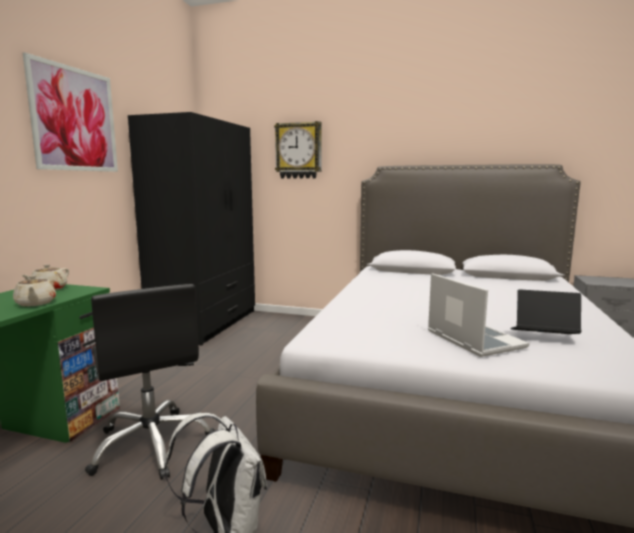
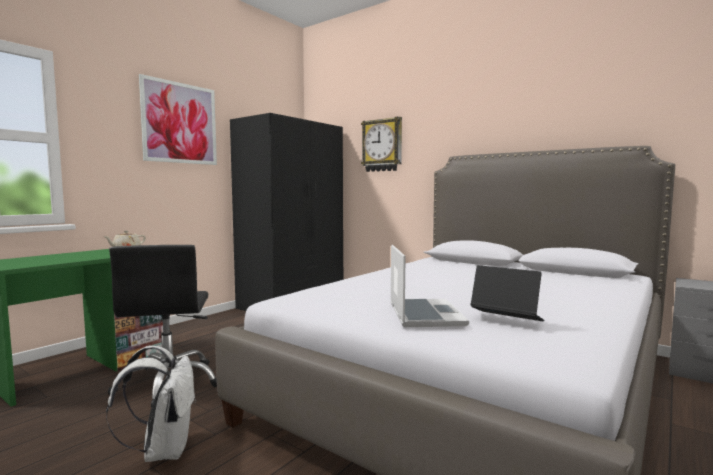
camera: 20 degrees right, 5 degrees down
beige teapot [13,275,56,306] -> none

